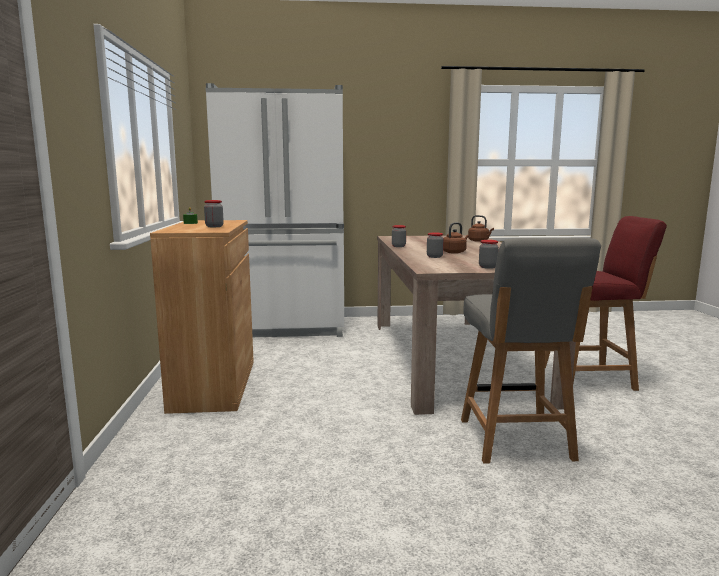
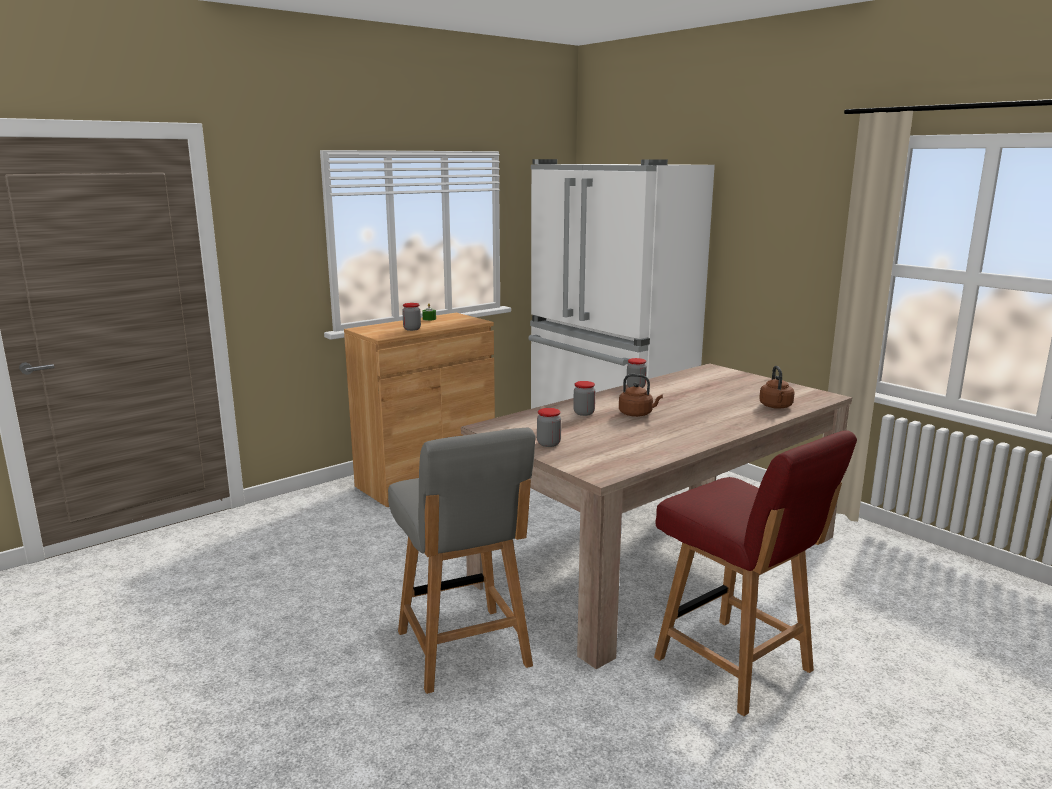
camera: 55 degrees right, 5 degrees up
grey chair [461,238,601,464] -> grey chair turned 75 degrees counterclockwise [388,428,536,694]

